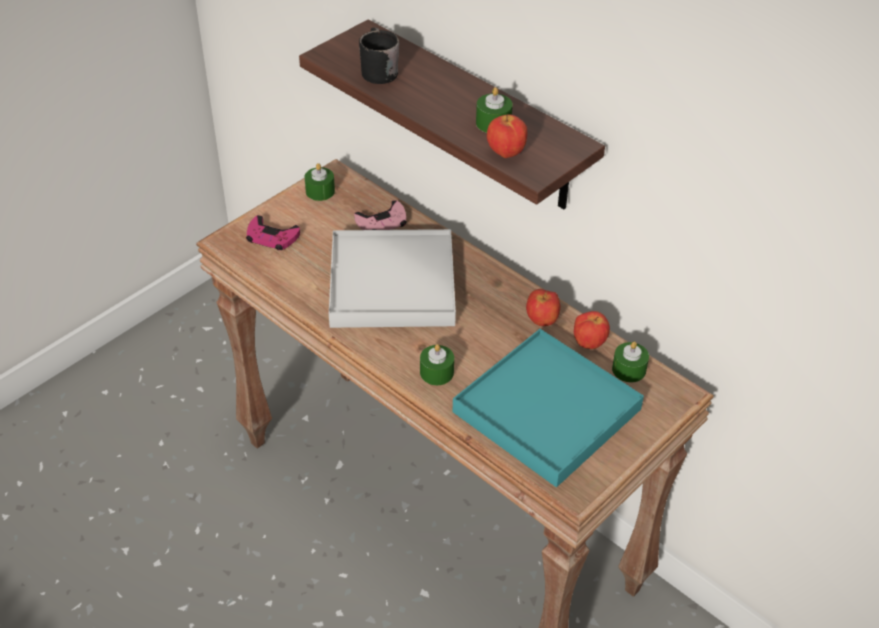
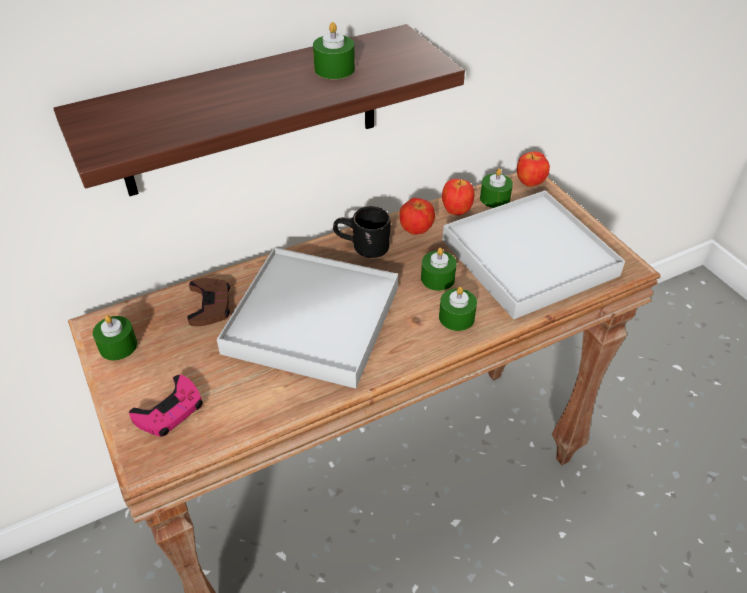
camera: 70 degrees left, 0 degrees up
pink game controller [354,200,407,230] -> brown game controller [187,278,230,326]
black mug [359,28,399,84] -> black mug moved to [333,206,391,258]
turquoise tray [452,329,644,487] -> white tray [442,190,625,319]
apple [487,114,527,158] -> apple moved to [517,151,550,187]
none -> green candle [421,248,457,291]

